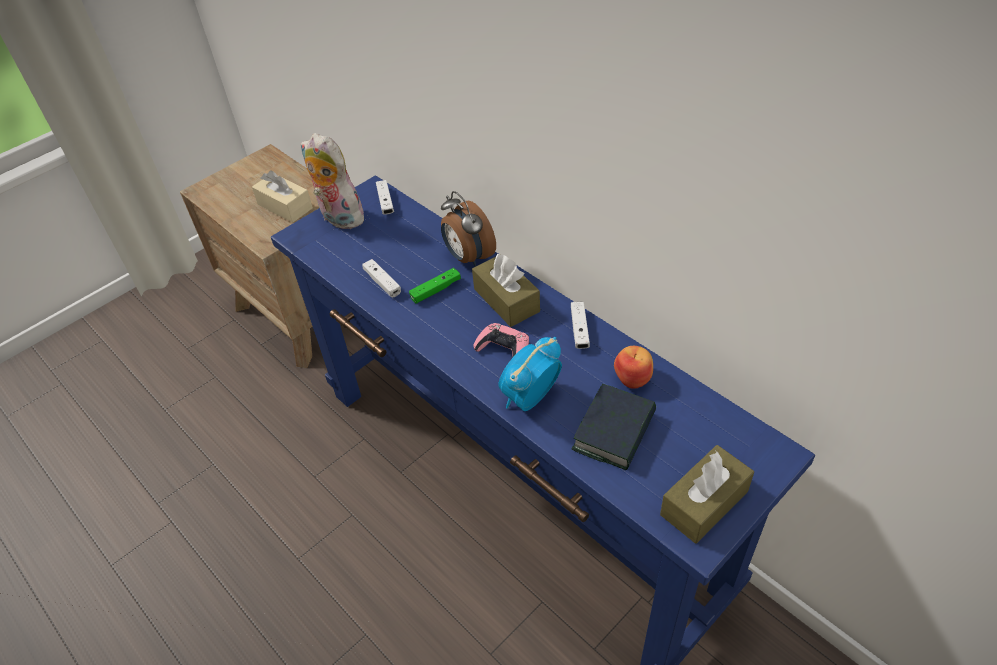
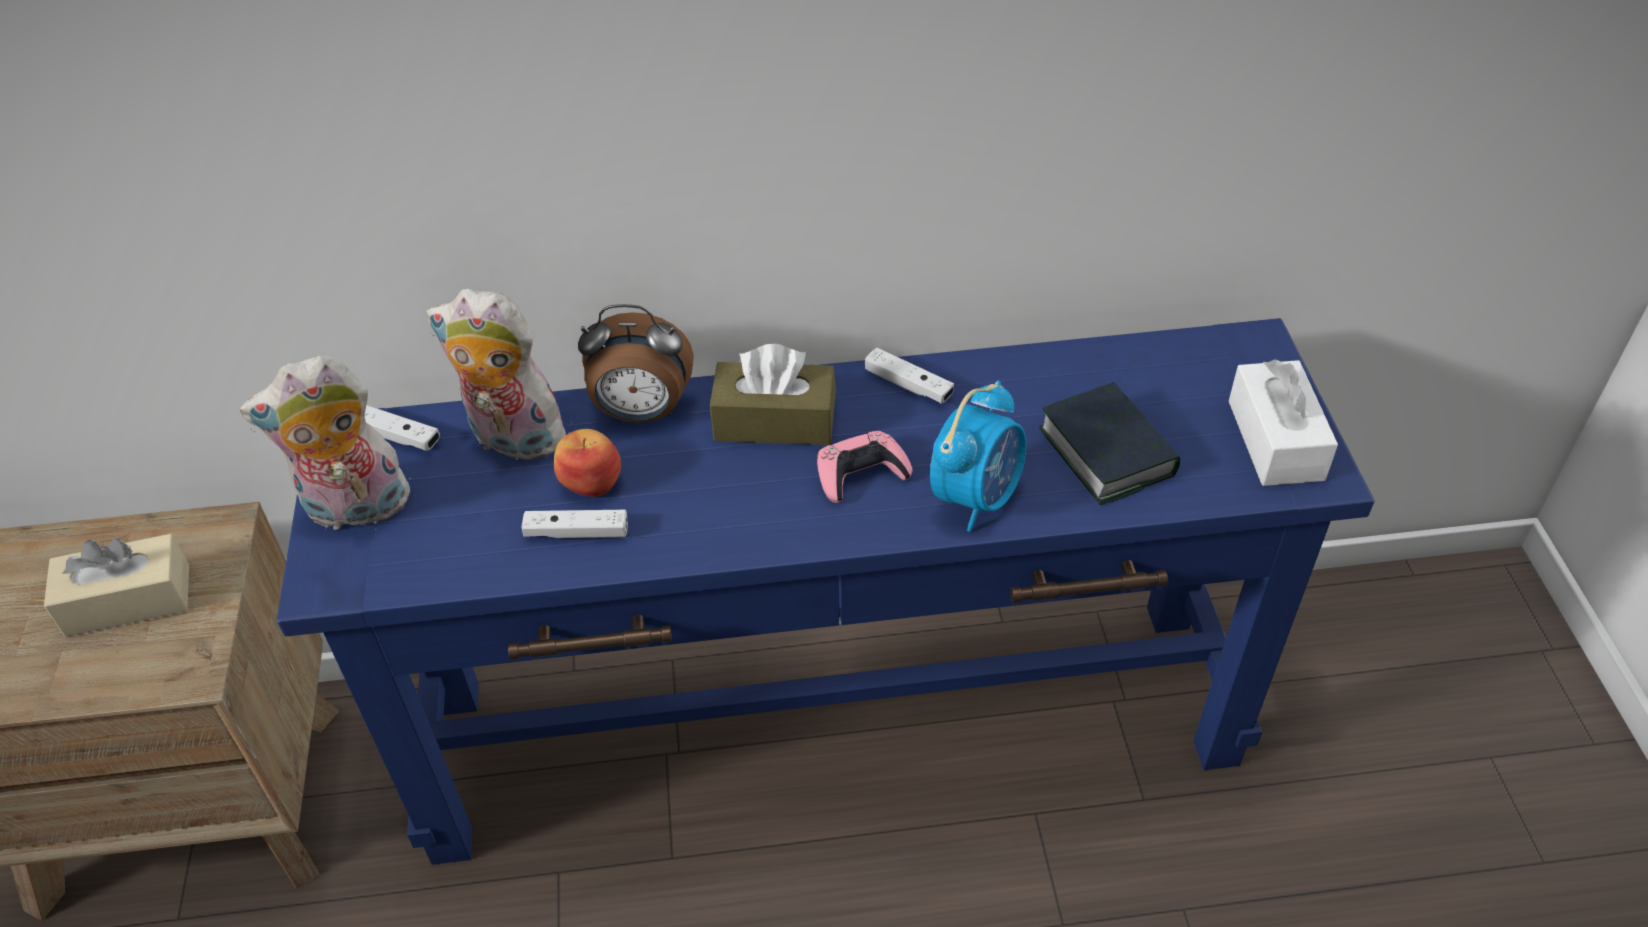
camera: 55 degrees left, 0 degrees up
green game controller [409,268,461,304] -> none
alarm clock [498,337,562,411] -> alarm clock turned 135 degrees counterclockwise [930,380,1026,532]
apple [614,346,653,389] -> apple moved to [554,429,621,497]
brown tissue box [660,445,754,544] -> white tissue box [1229,359,1338,486]
none -> plush toy [426,288,572,460]

